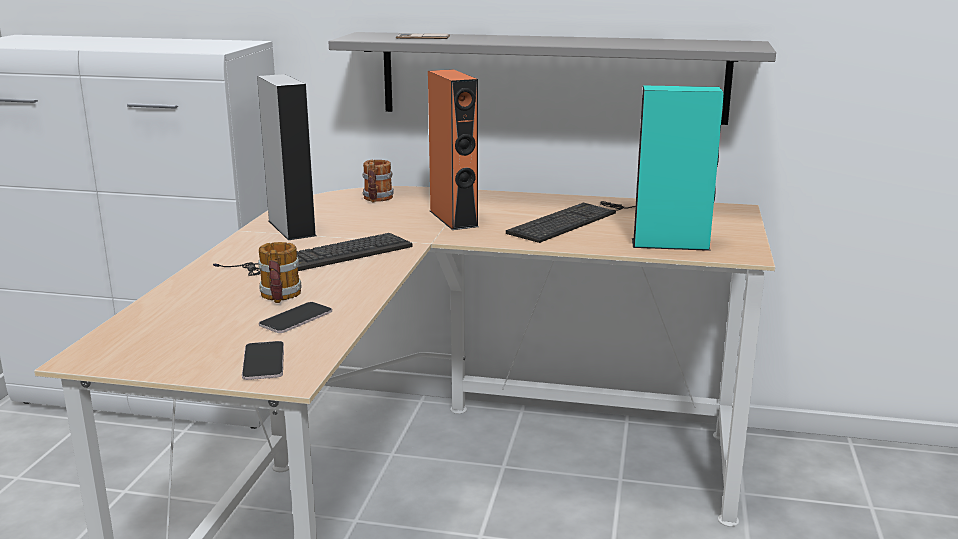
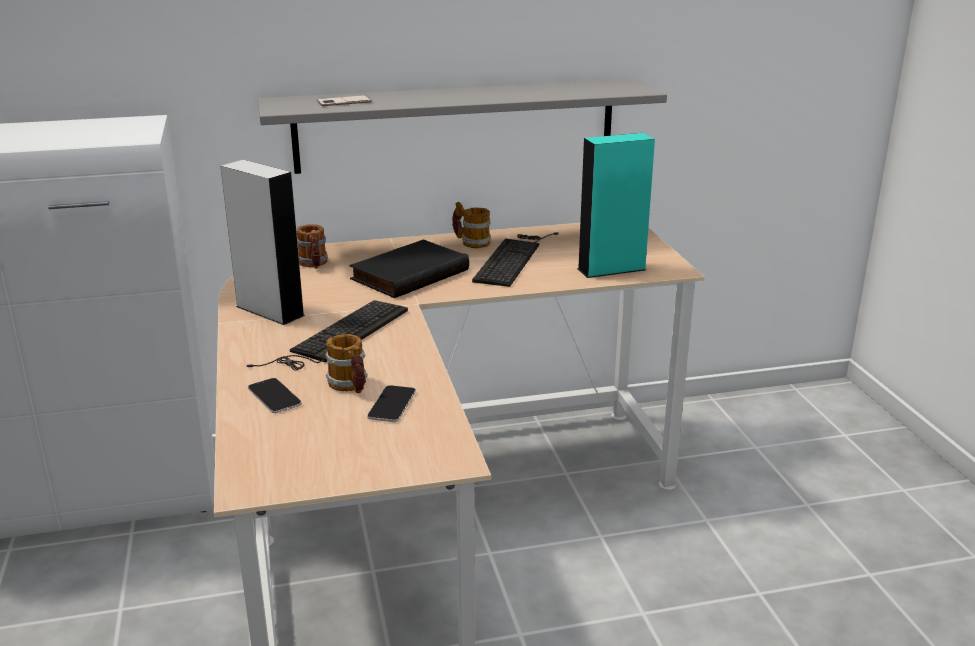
camera: 25 degrees left, 5 degrees up
phone [242,341,284,380] -> phone moved to [248,378,302,413]
orange speaker [428,69,479,230] -> black book [349,239,469,298]
none -> mug [452,202,491,248]

